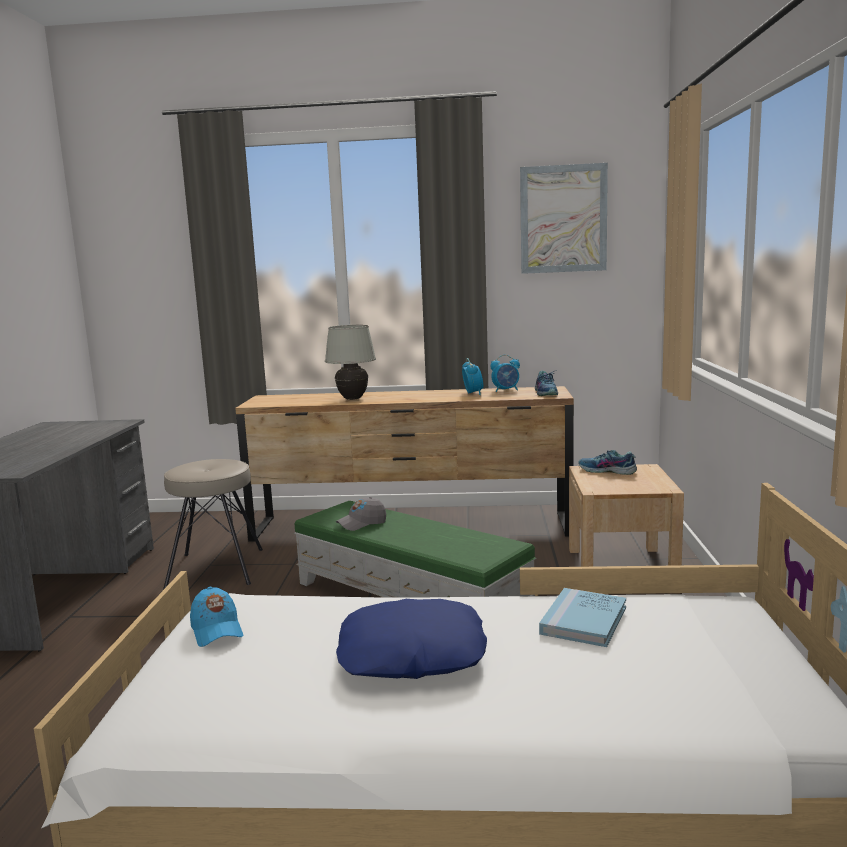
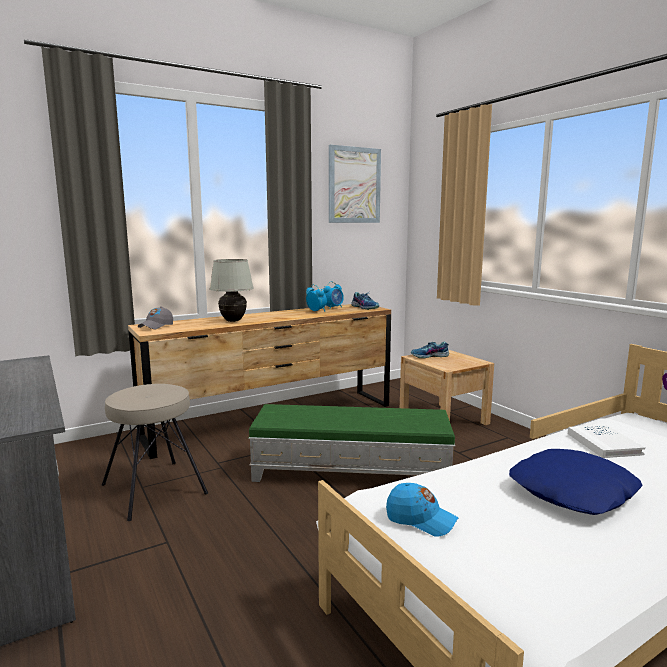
camera: 35 degrees left, 0 degrees up
grey cap [336,497,386,531] -> grey cap moved to [138,307,173,329]
blue book [539,588,626,647] -> white book [568,425,645,458]

